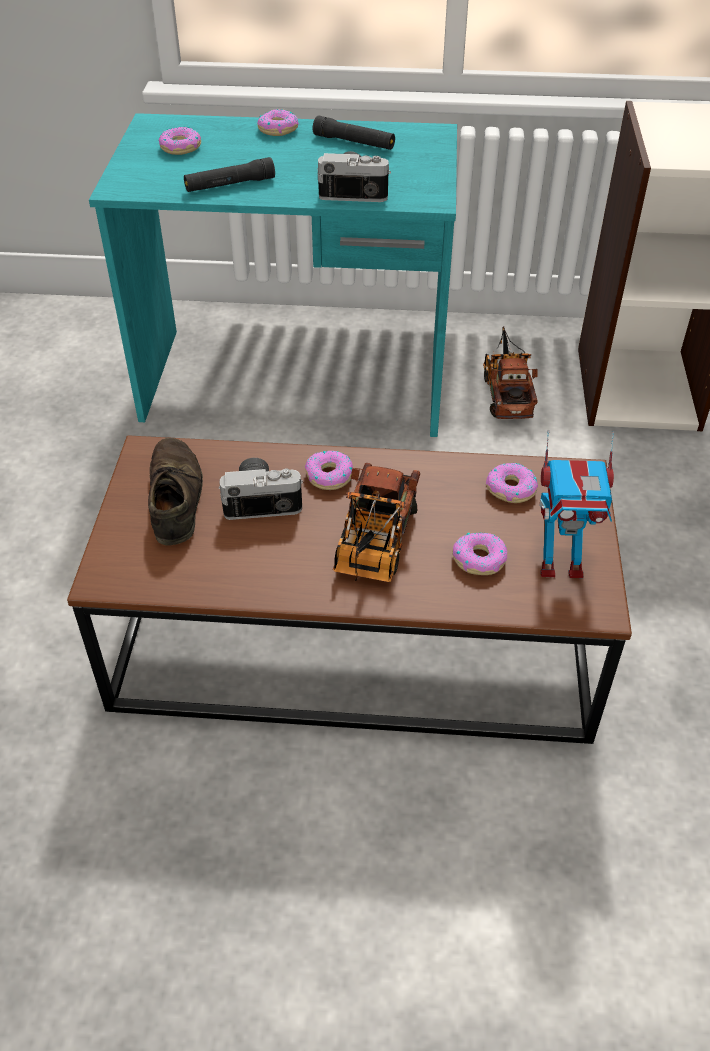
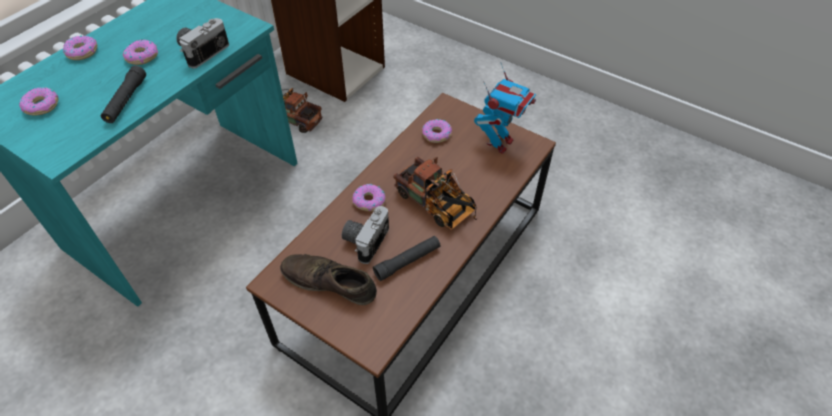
camera: 60 degrees left, 5 degrees up
black flashlight [313,116,395,150] -> black flashlight moved to [373,236,440,281]
donut [452,533,507,575] -> donut moved to [123,40,158,65]

